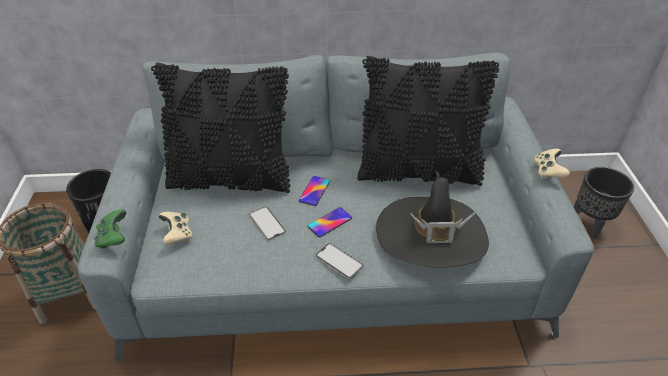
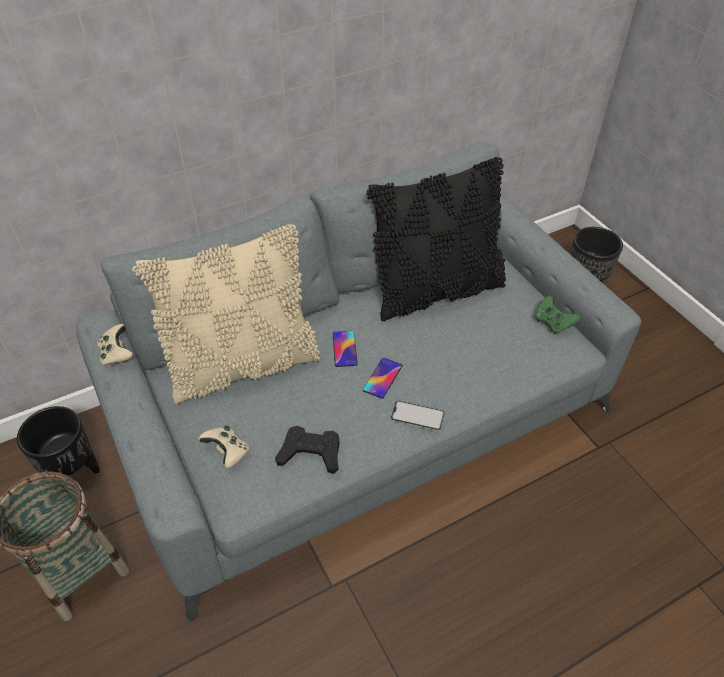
camera: 25 degrees left, 5 degrees up
green game controller [94,209,127,249] -> green game controller moved to [534,296,581,334]
black pillow [151,63,290,193] -> beige pillow [132,224,320,404]
phone [249,207,286,241] -> none
black hat [376,170,489,268] -> none
beige game controller [534,149,570,179] -> beige game controller moved to [97,324,133,367]
none -> black game controller [275,426,340,474]

